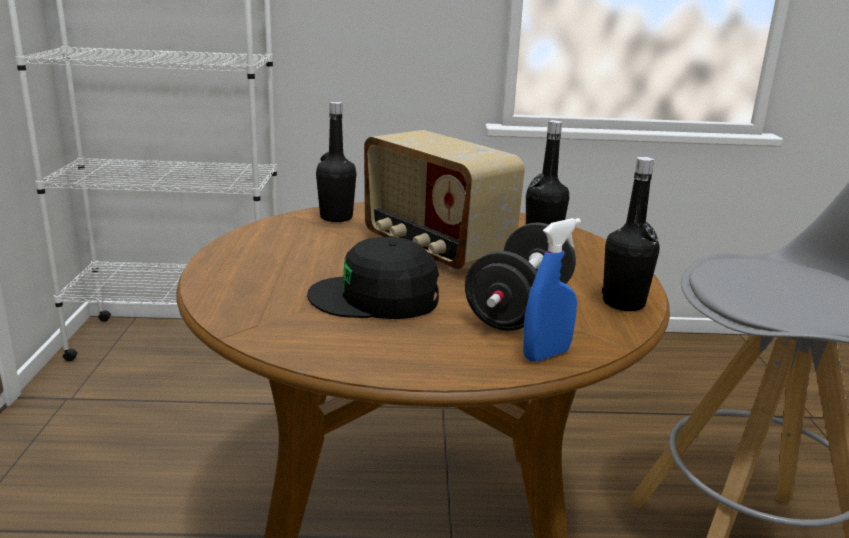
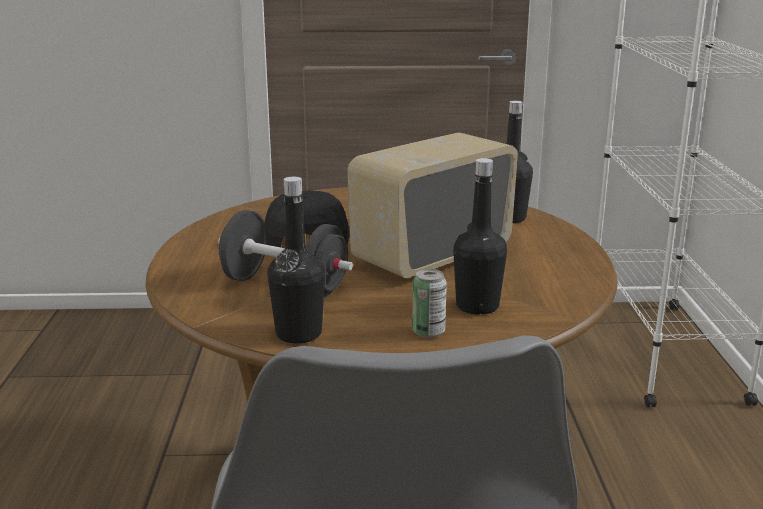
camera: 90 degrees right, 0 degrees up
blue spray bottle [523,218,581,361] -> none
none -> can [412,269,447,338]

